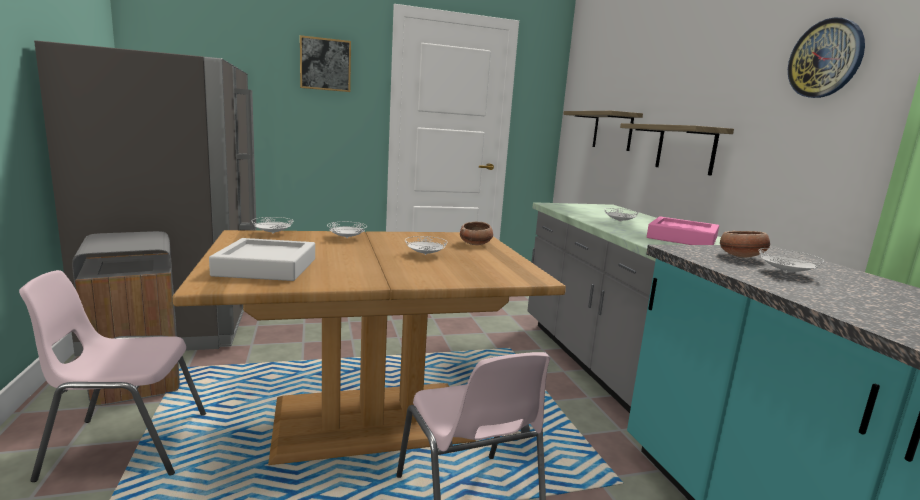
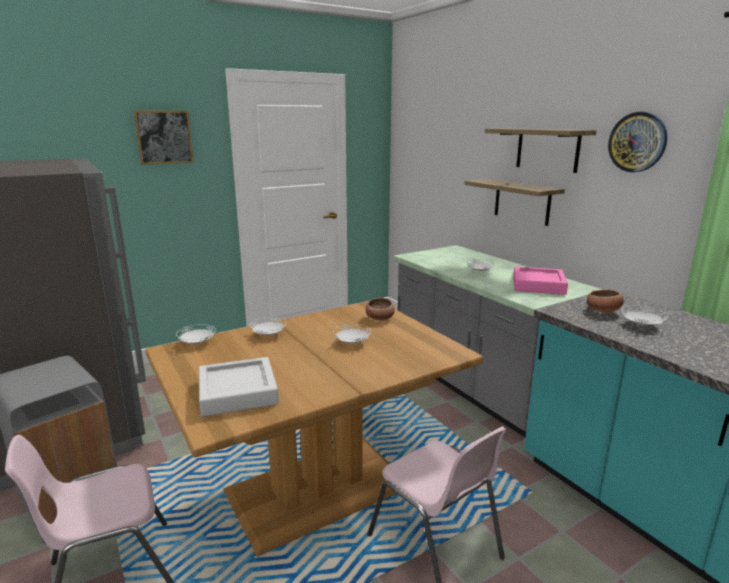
camera: 15 degrees left, 5 degrees up
shelf [563,111,643,151] -> shelf moved to [485,128,597,173]

